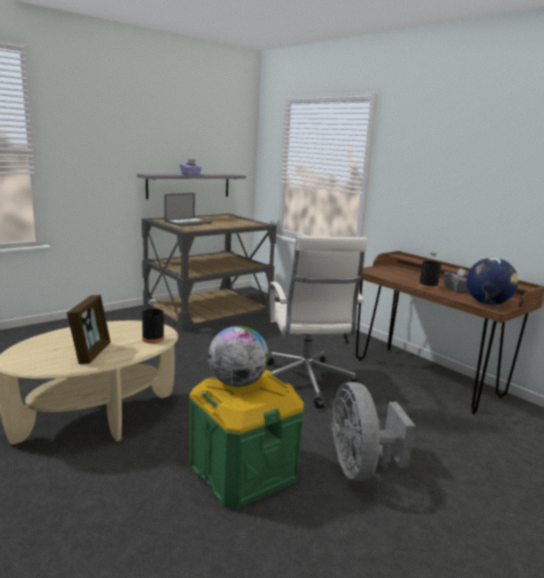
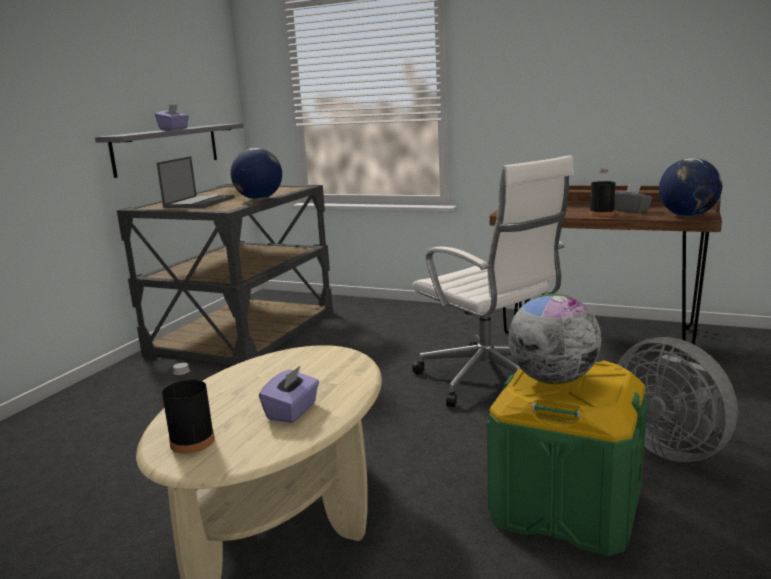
camera: 25 degrees left, 0 degrees up
picture frame [67,295,111,364] -> purple tissue box [259,365,319,423]
black bottle [142,299,164,344] -> black bottle moved to [162,363,215,454]
none -> globe [231,148,282,200]

